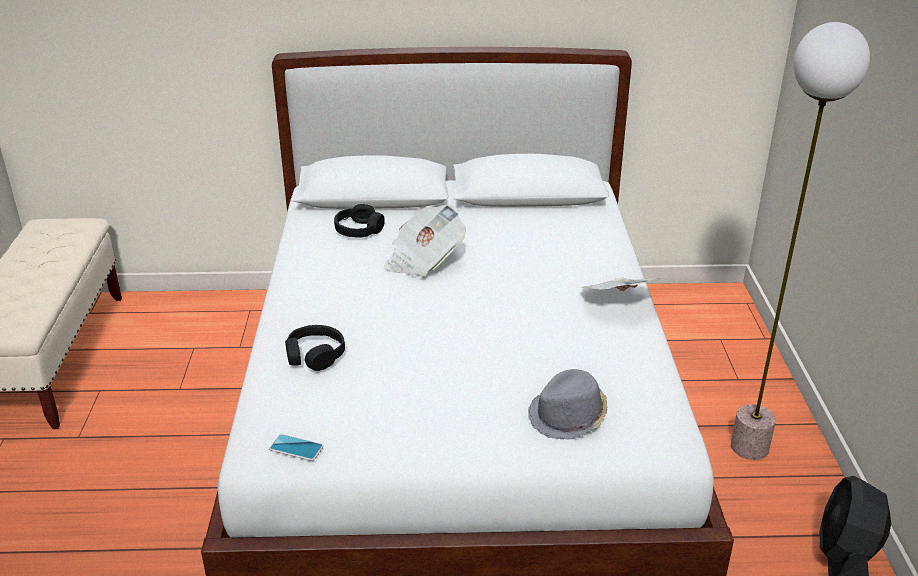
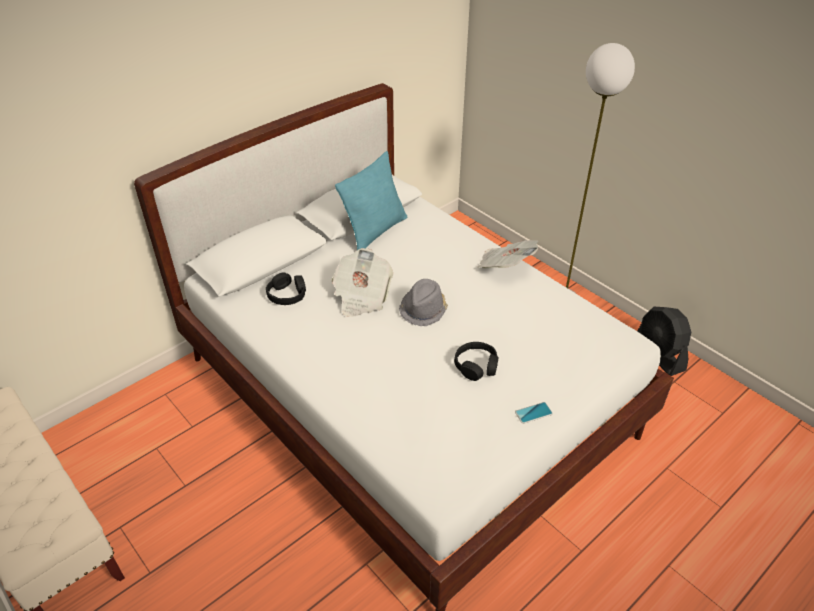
camera: 40 degrees left, 10 degrees up
phone [269,434,324,461] -> phone moved to [515,402,553,424]
black headphones [285,325,345,371] -> black headphones moved to [454,342,498,381]
grey hat [528,369,607,439] -> grey hat moved to [399,279,448,326]
none -> turquoise pillow [335,151,407,250]

